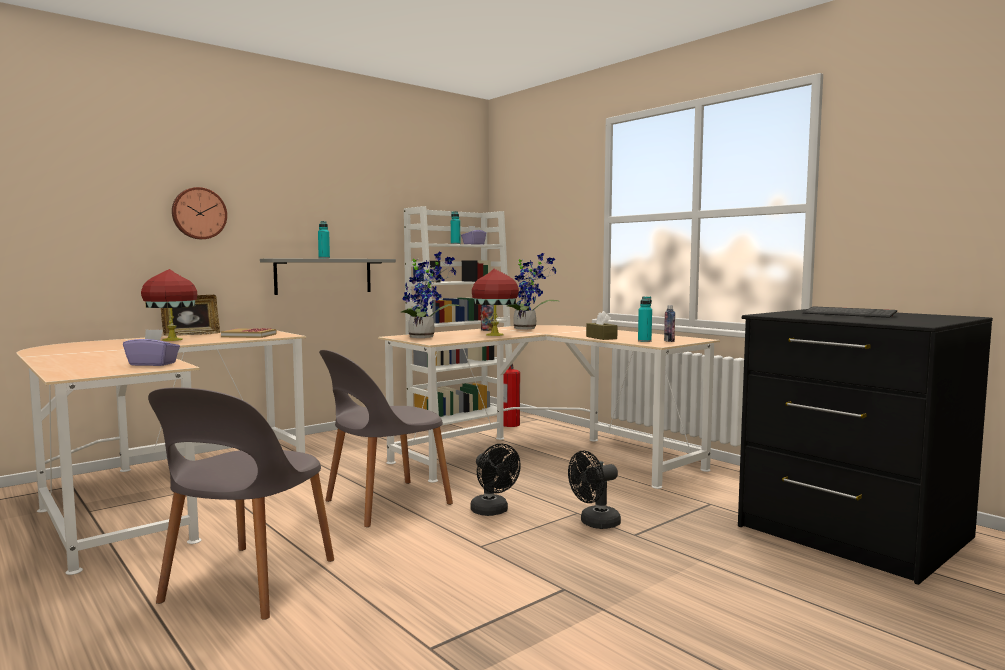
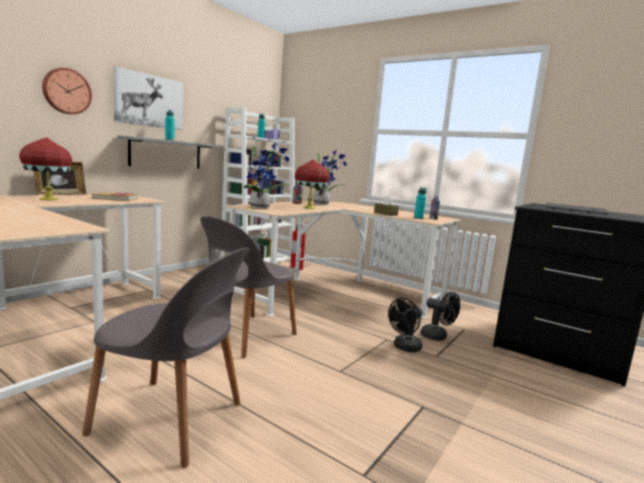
camera: 15 degrees left, 5 degrees up
purple tissue box [123,329,180,366] -> none
grey chair [148,387,334,620] -> grey chair turned 75 degrees counterclockwise [82,248,249,468]
black fan [470,444,521,516] -> black fan moved to [421,292,460,341]
none -> picture [113,66,183,130]

